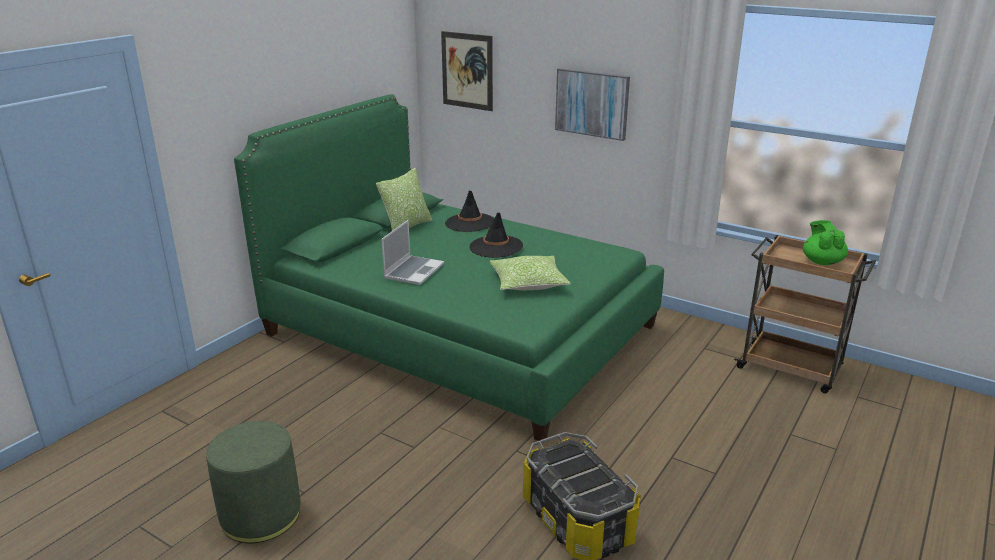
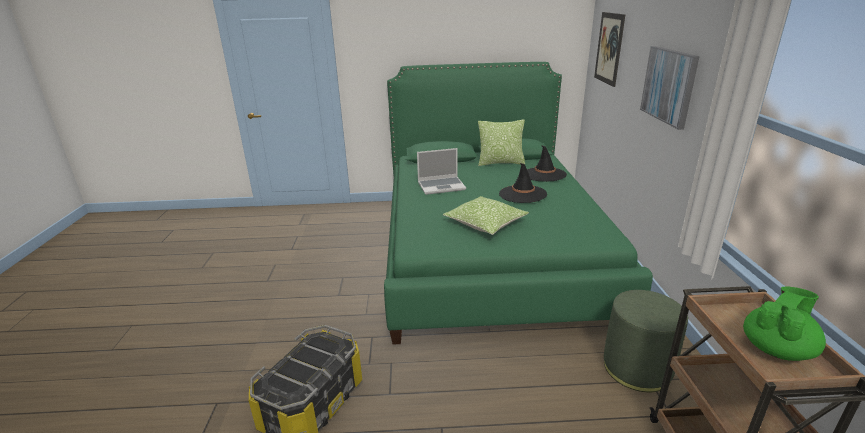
camera: 55 degrees right, 0 degrees up
green ottoman [206,421,300,543] -> green ottoman moved to [604,290,688,392]

